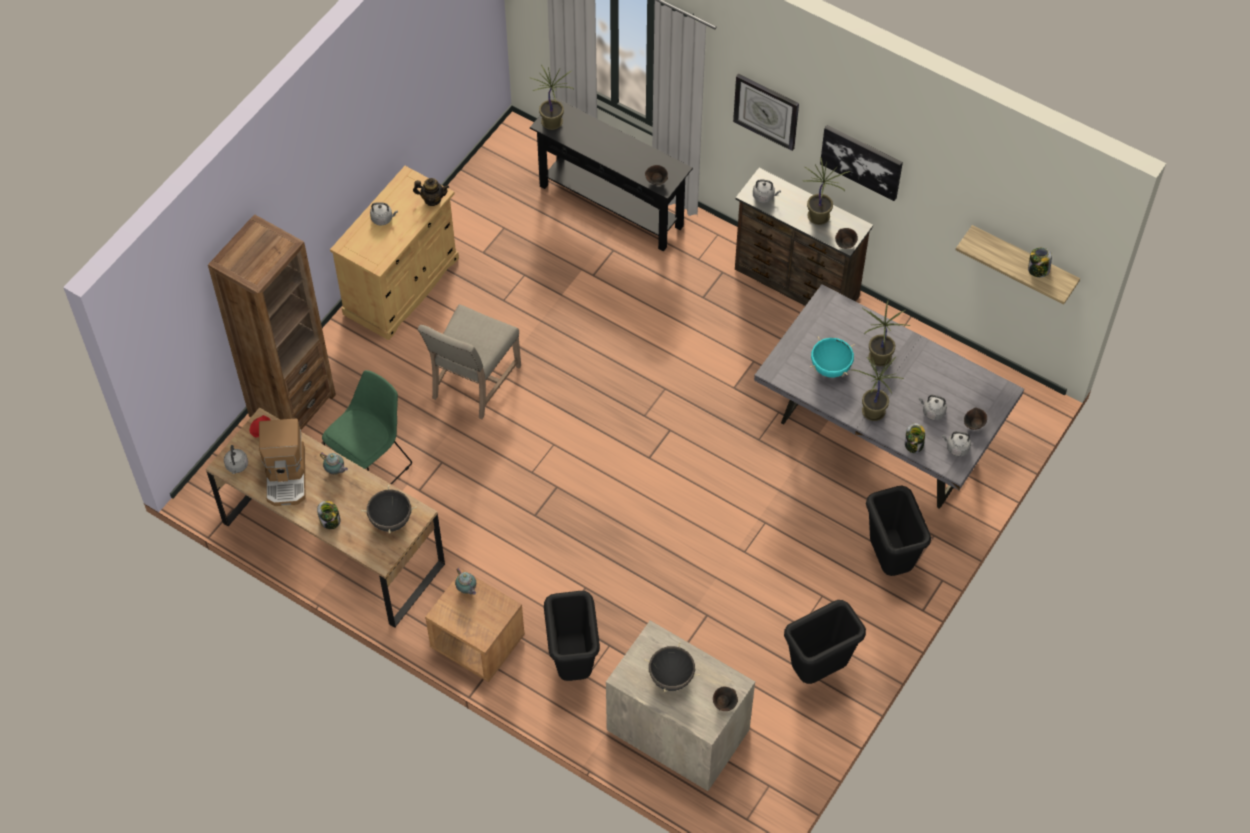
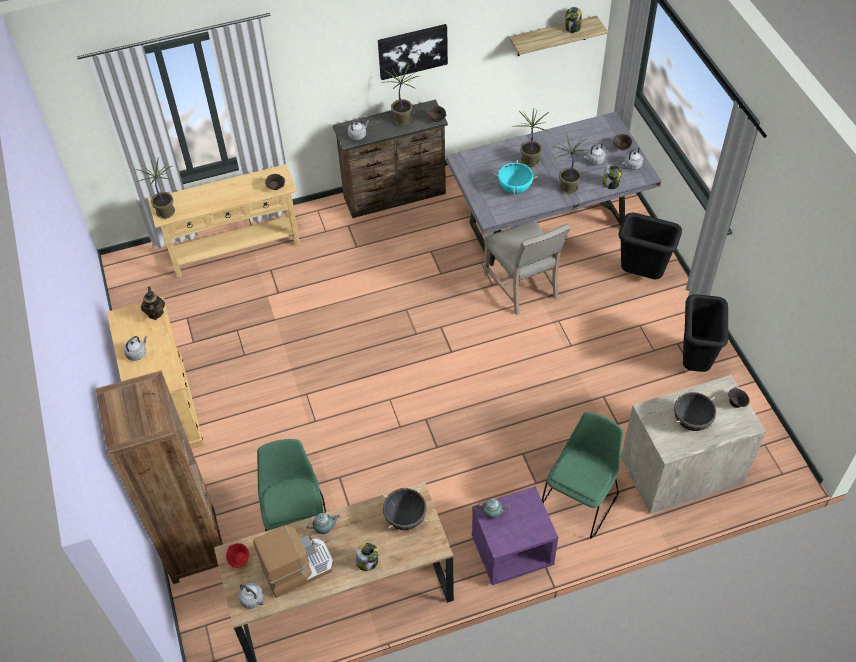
camera: 50 degrees left, 5 degrees down
coffee machine [259,418,305,506] -> coffee machine turned 60 degrees counterclockwise [253,525,334,598]
teapot [413,178,449,206] -> teapot turned 60 degrees counterclockwise [141,287,165,320]
beige chair [418,304,521,419] -> beige chair moved to [484,220,571,315]
brown nightstand [425,569,525,682] -> purple nightstand [472,486,558,585]
black console table [530,98,693,251] -> beige console table [148,164,300,278]
black trash can [544,591,600,681] -> green chair [542,412,623,539]
wall clock [733,74,799,151] -> none

